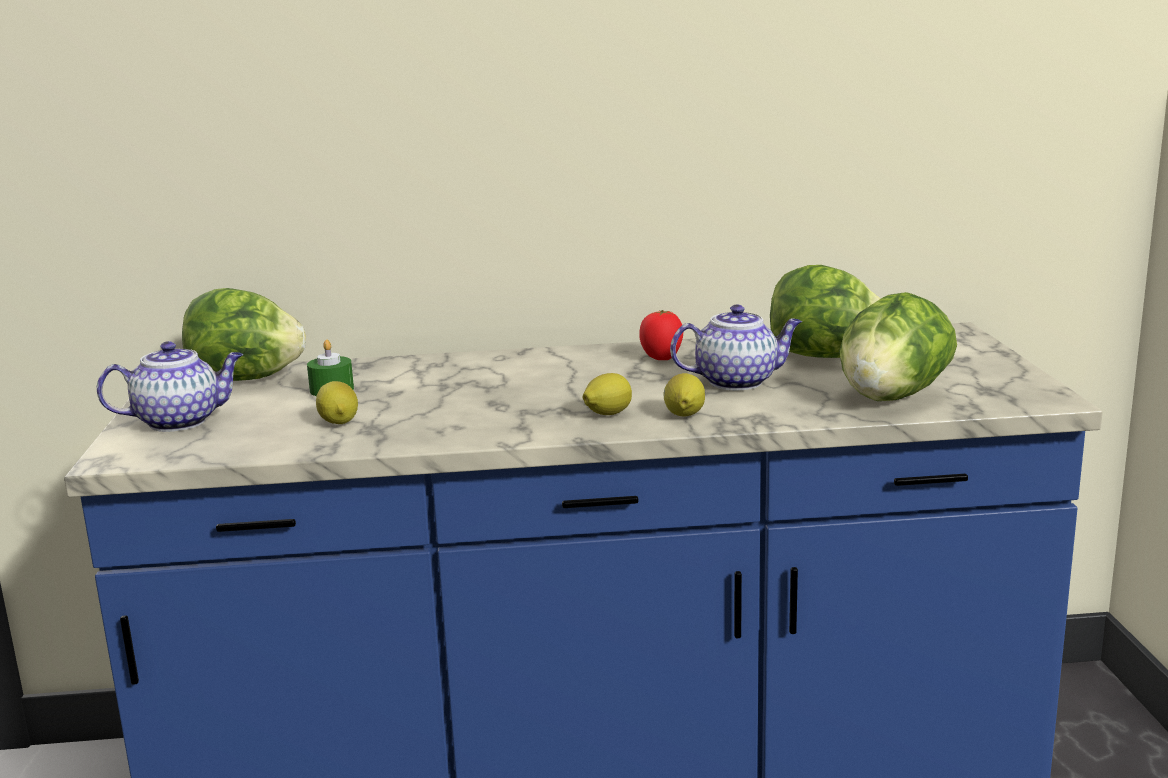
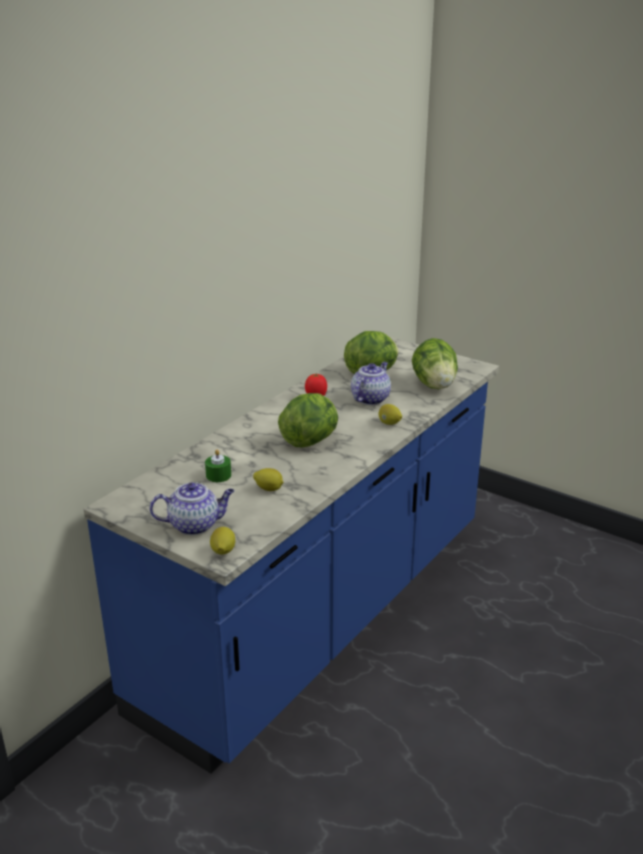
camera: 50 degrees left, 10 degrees up
teapot [97,341,243,432] -> teapot turned 60 degrees clockwise [149,482,234,535]
lettuce [182,288,306,381] -> lettuce moved to [278,393,338,447]
lemon [583,373,632,415] -> lemon moved to [210,527,235,555]

